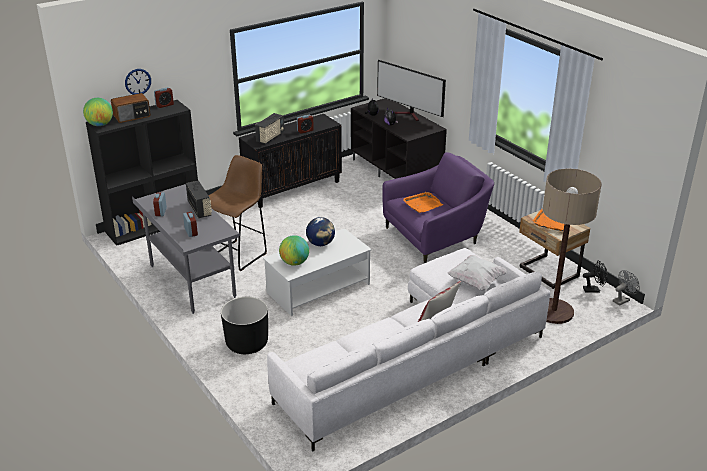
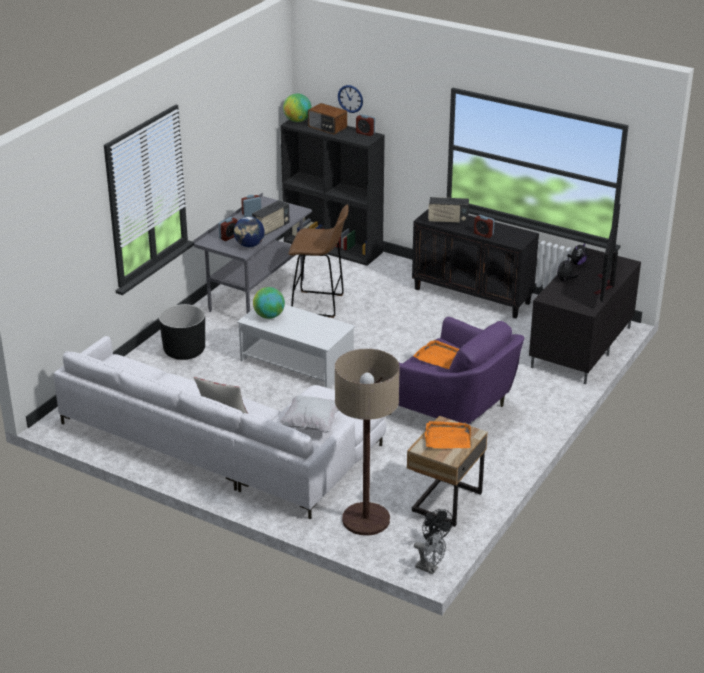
camera: 65 degrees right, 0 degrees up
globe [306,217,335,246] -> globe moved to [234,216,265,247]

